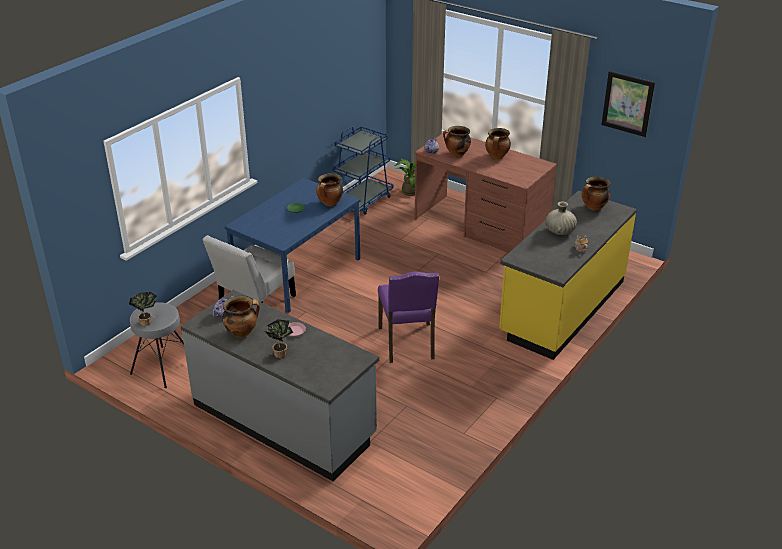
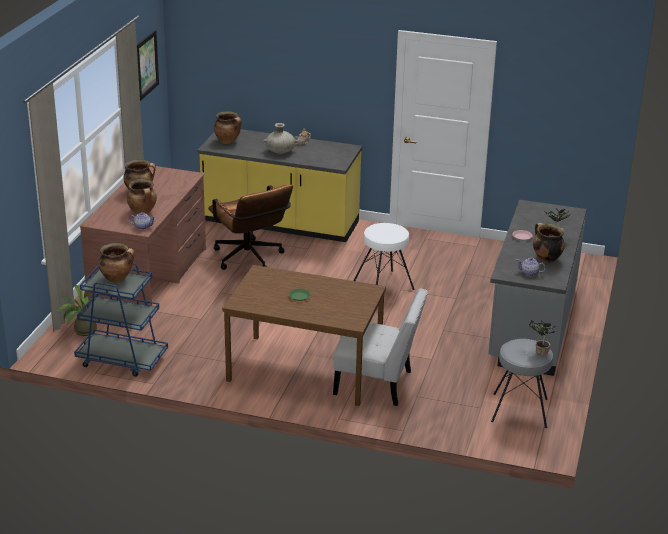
camera: 110 degrees left, 5 degrees down
blue dining table [225,178,361,313] -> brown dining table [222,265,386,406]
cooking pot [316,173,343,206] -> cooking pot moved to [99,243,135,283]
purple chair [378,272,439,363] -> white stool [353,223,415,290]
none -> brown office chair [208,185,293,270]

